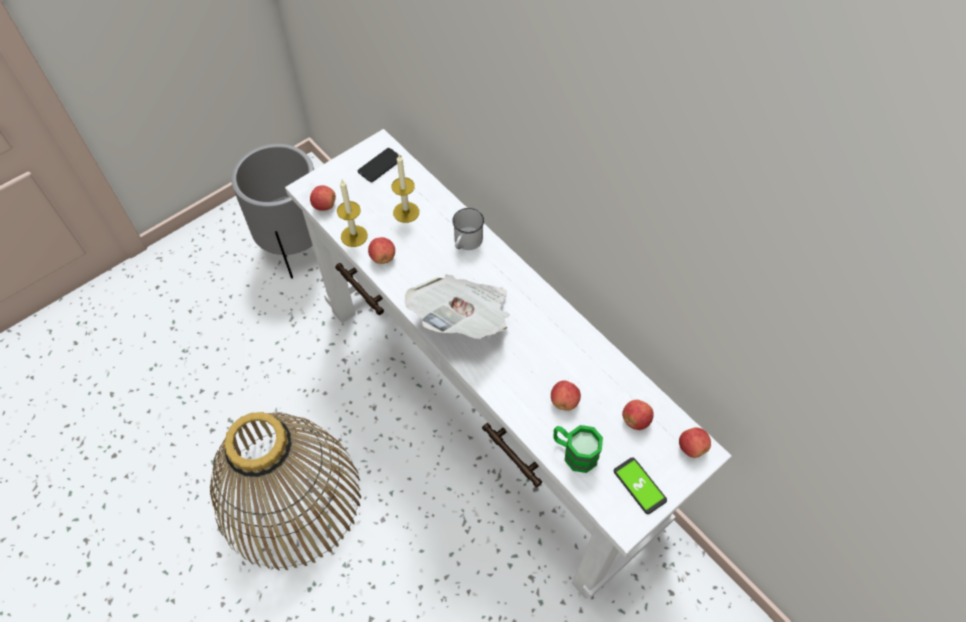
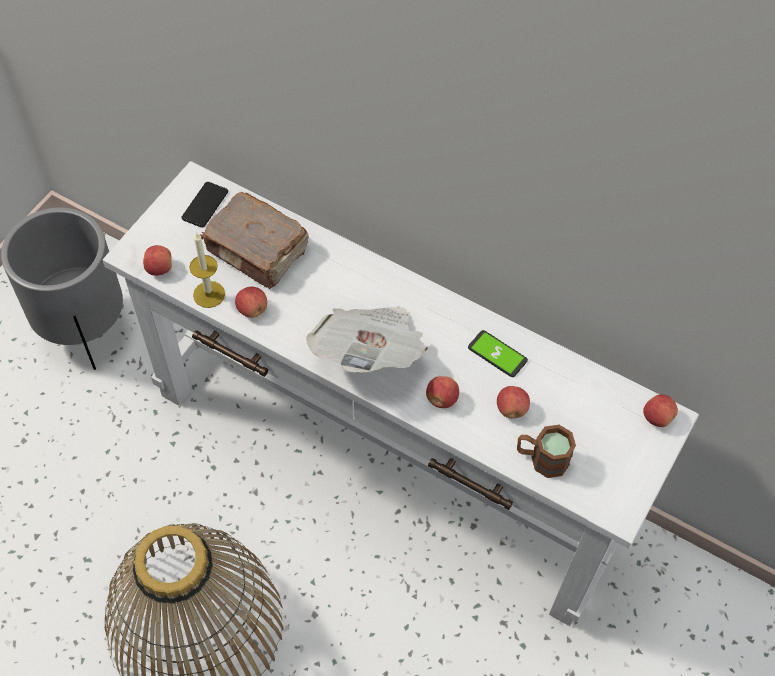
camera: 20 degrees left, 0 degrees up
candle [392,155,419,223] -> brown book [200,192,309,289]
white mug [452,208,484,250] -> none
green mug [553,425,603,473] -> brown mug [517,425,576,478]
phone [614,457,667,514] -> phone moved to [468,330,528,377]
apple [622,400,654,430] -> apple moved to [426,376,459,408]

